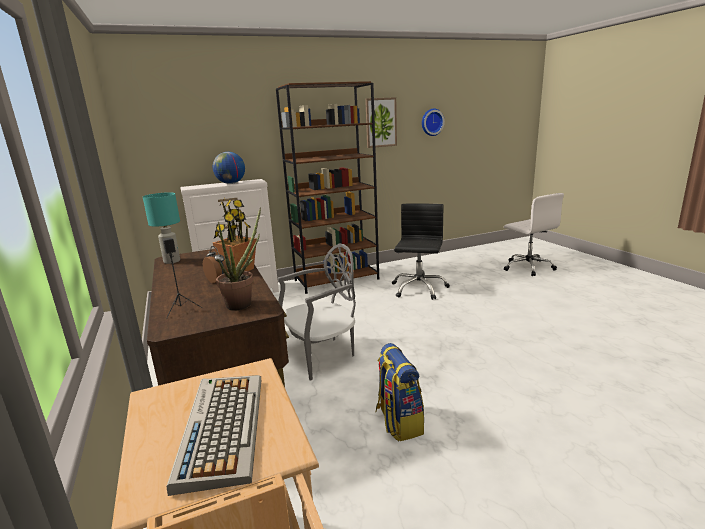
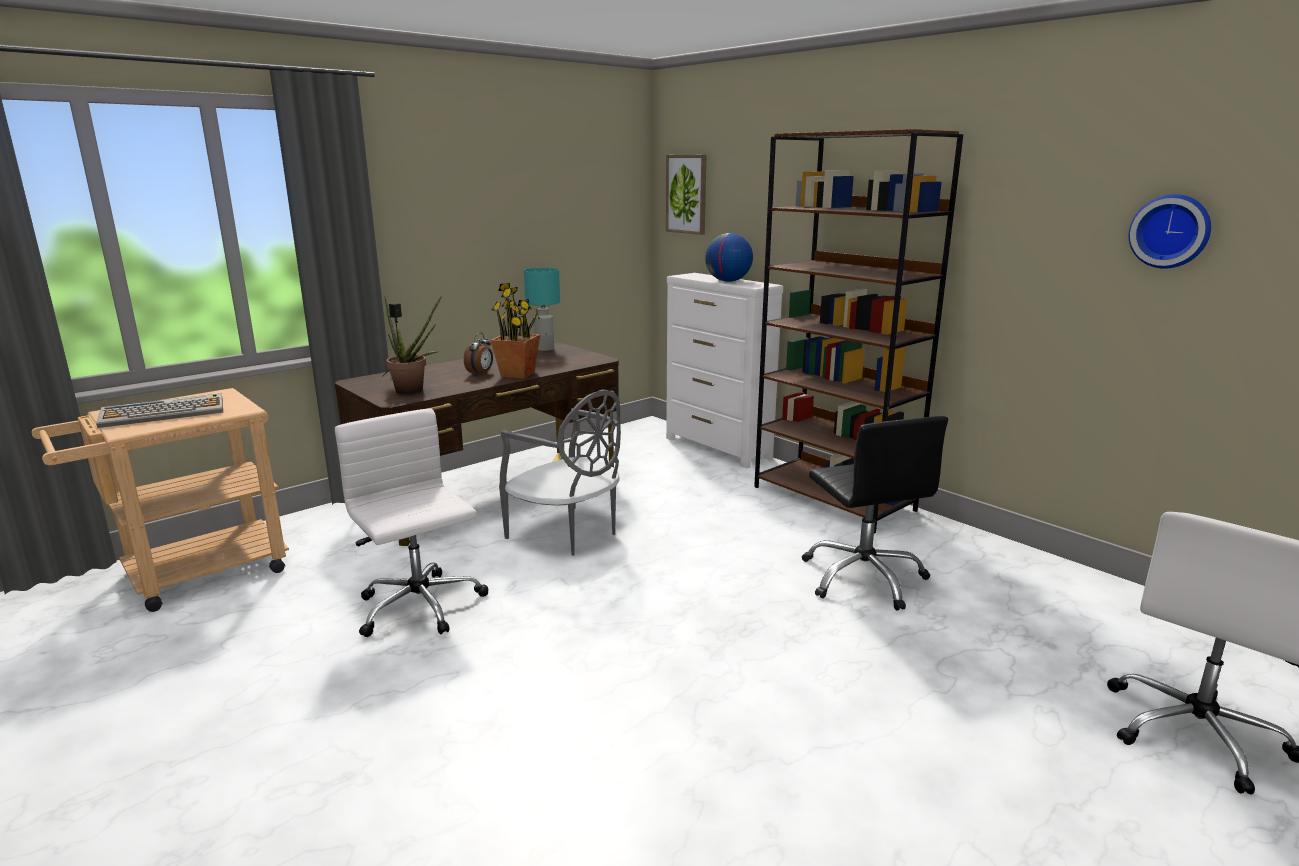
camera: 70 degrees right, 0 degrees up
picture [365,97,397,148] -> picture moved to [666,155,706,235]
backpack [375,343,424,441] -> white office chair [335,408,489,637]
black office chair [392,204,450,300] -> black office chair turned 75 degrees clockwise [802,416,948,611]

